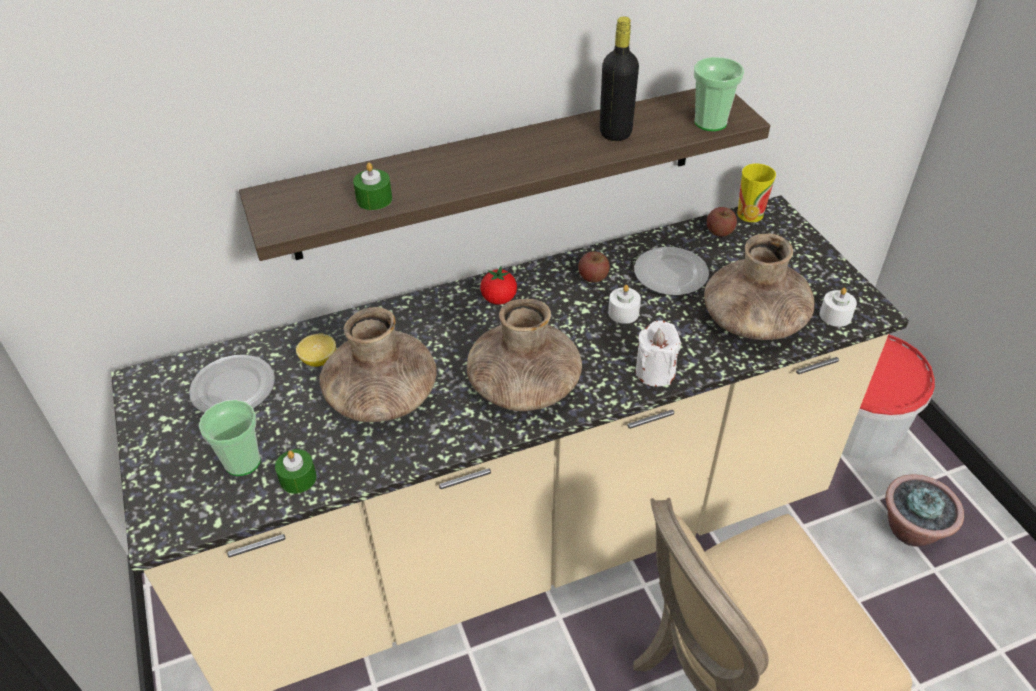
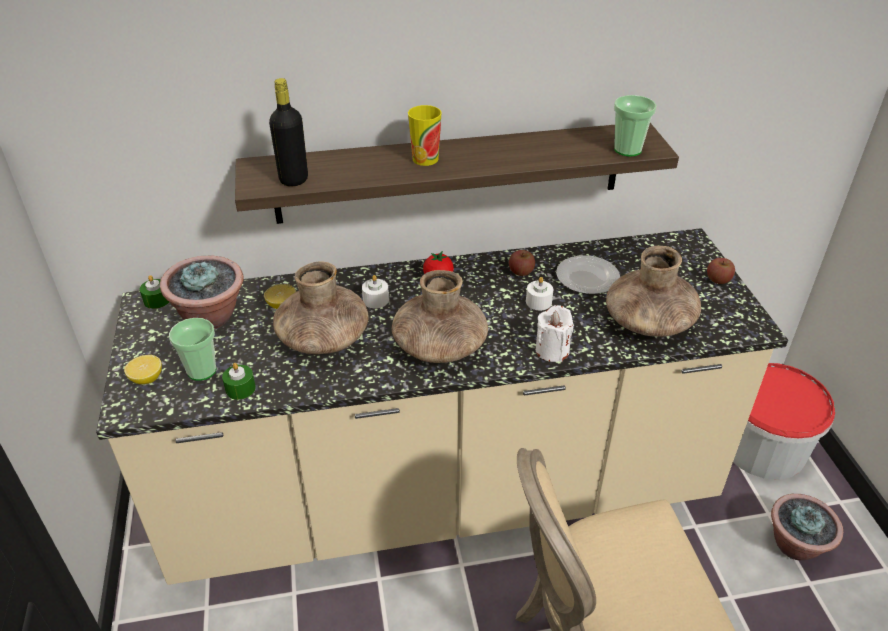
camera: 10 degrees right, 5 degrees down
plate [189,355,275,413] -> potted plant [160,256,244,329]
green candle [353,163,392,210] -> green candle moved to [140,275,169,309]
black bottle [600,17,639,141] -> black bottle moved to [269,78,308,187]
apple [707,207,737,237] -> apple moved to [707,258,735,284]
cup [737,164,776,222] -> cup moved to [408,105,442,166]
white candle [820,288,857,327] -> white candle moved to [362,275,389,308]
none -> lemon [124,355,162,384]

